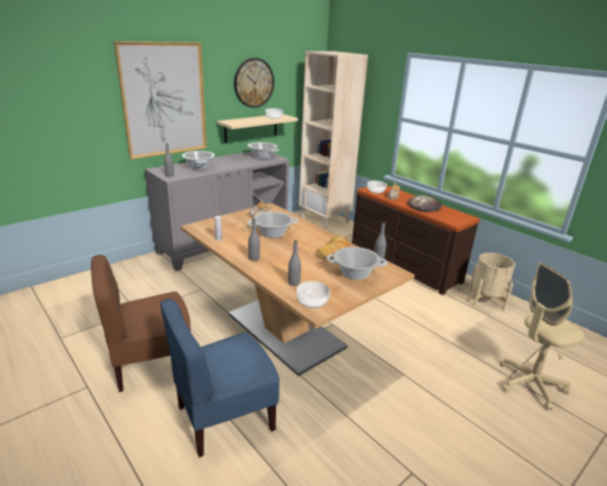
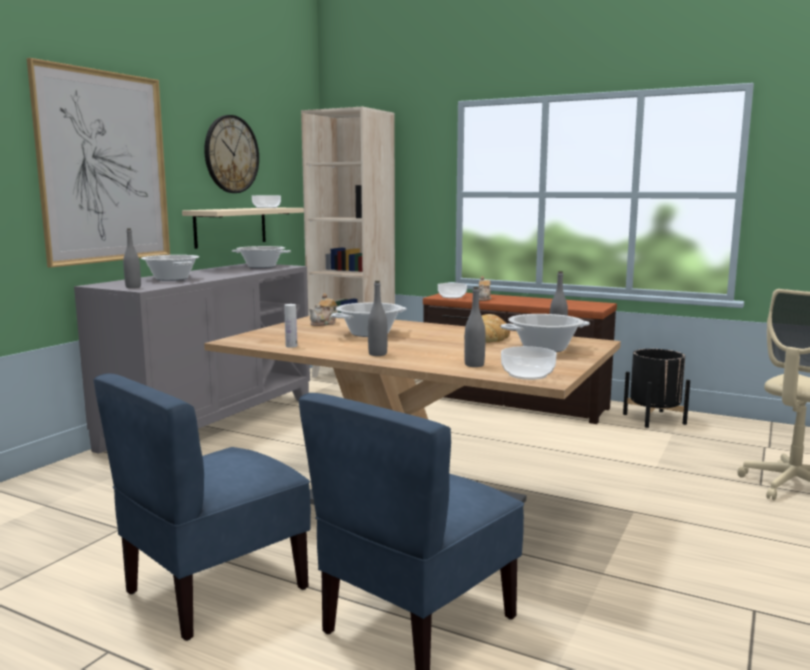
camera: 20 degrees left, 15 degrees down
brown chair [91,255,191,392] -> blue chair [93,373,311,641]
bread [408,195,442,212] -> none
beige planter [468,253,515,310] -> black planter [623,349,690,428]

